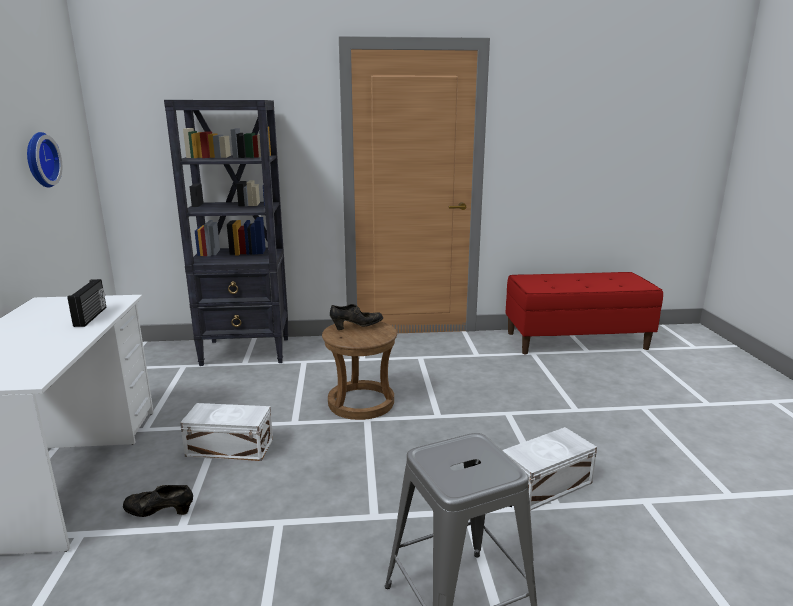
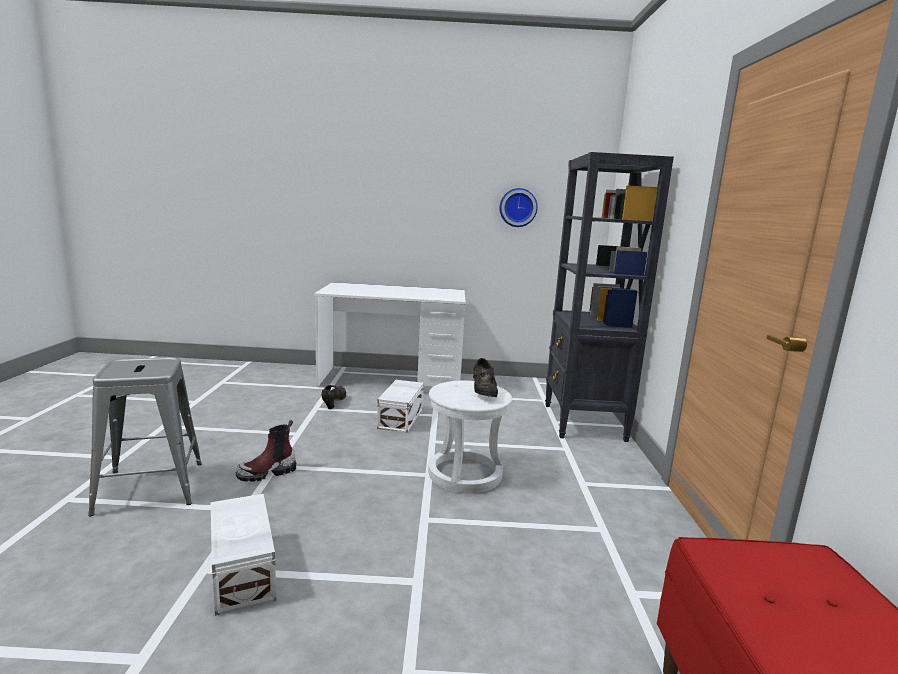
camera: 95 degrees right, 5 degrees down
radio [67,279,106,327] -> none
brown stool [322,321,397,420] -> white stool [428,381,512,493]
none -> boot [236,420,296,482]

